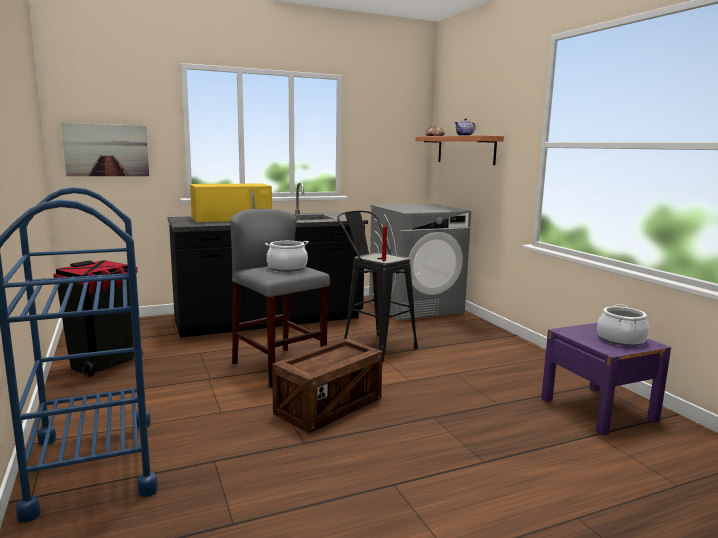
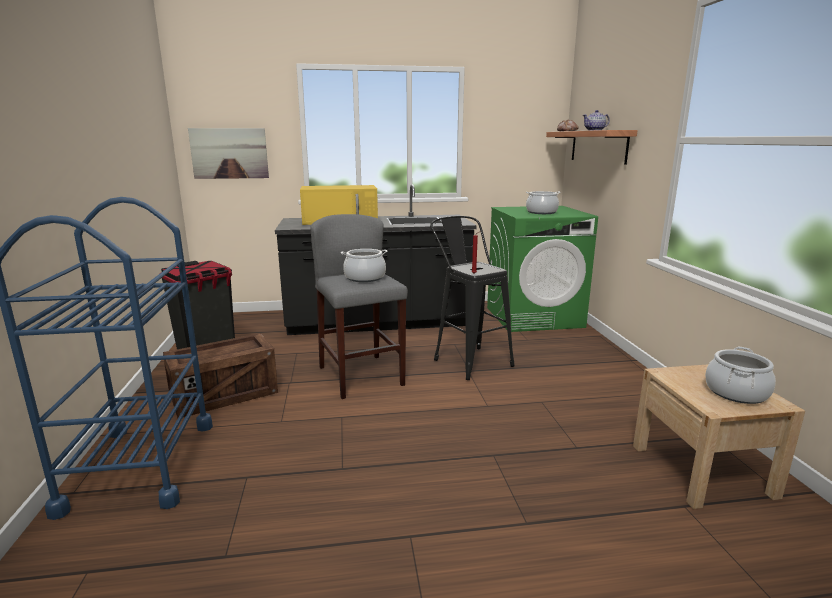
camera: 15 degrees right, 5 degrees up
crate [272,339,383,433] -> crate moved to [163,333,278,418]
grey washing machine [369,203,471,321] -> green washing machine [487,206,598,332]
purple nightstand [541,323,671,436] -> beige nightstand [633,364,805,509]
none -> cooking pot [526,191,561,214]

